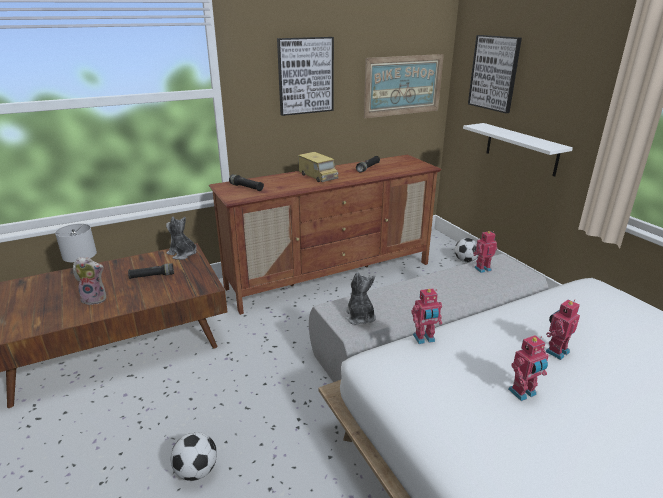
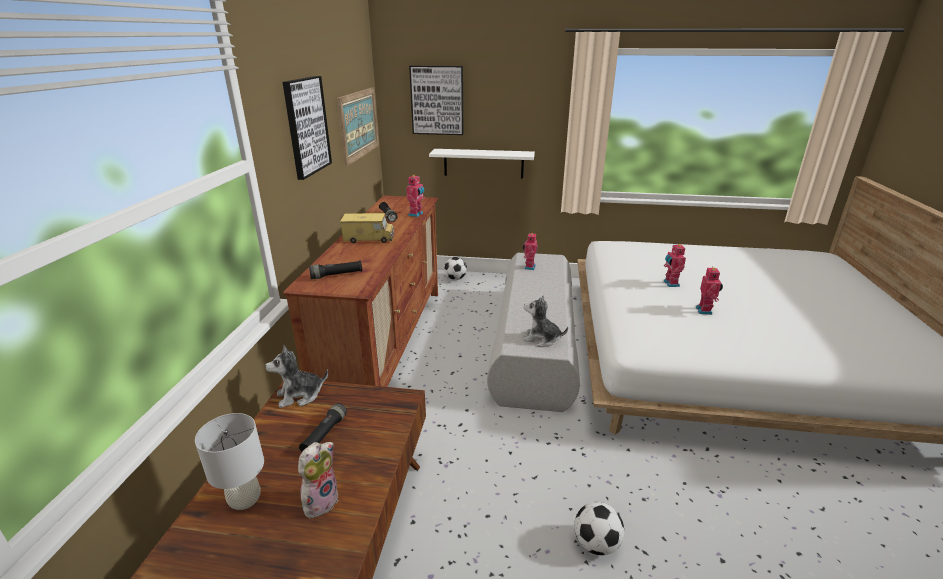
camera: 55 degrees left, 0 degrees up
toy robot [411,288,442,344] -> toy robot moved to [406,175,425,217]

